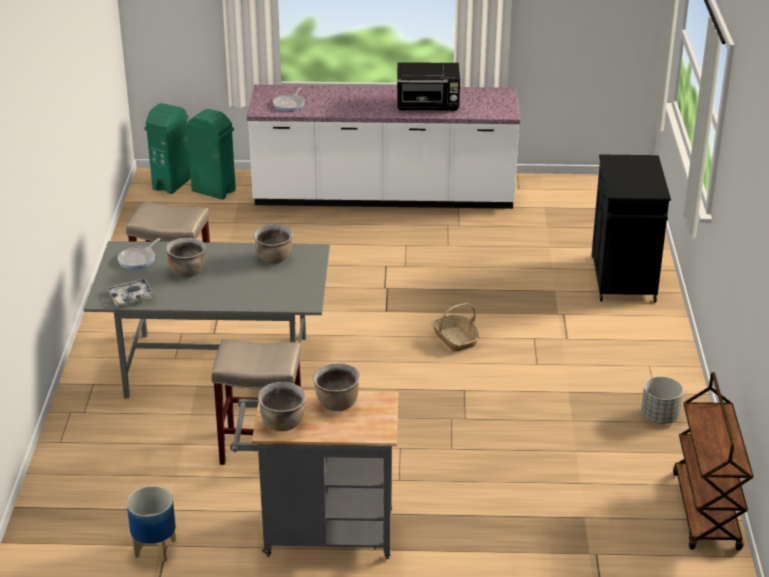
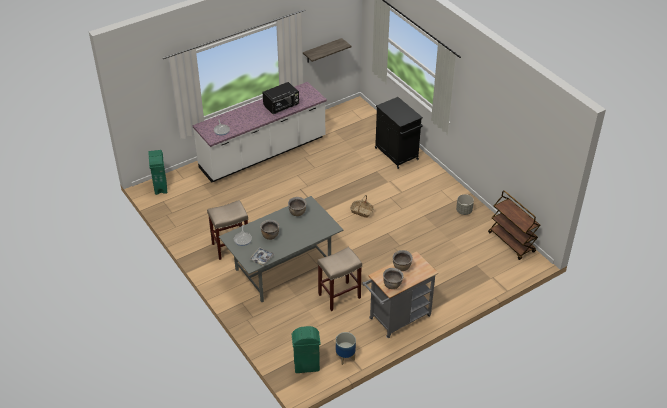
camera: 35 degrees left, 10 degrees up
green trash can [184,109,236,200] -> green trash can moved to [292,326,321,373]
none -> shelf [303,38,352,63]

